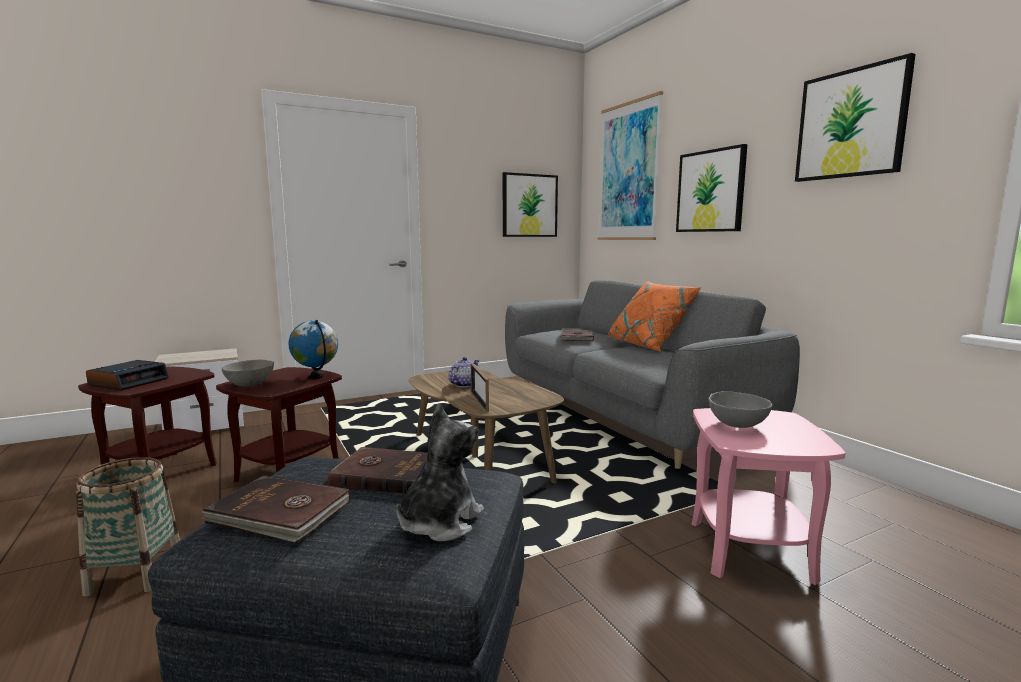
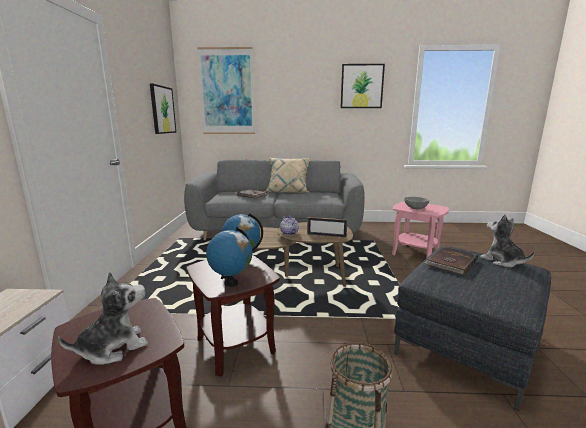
camera: 60 degrees left, 5 degrees up
alarm clock [86,360,169,390] -> plush toy [58,272,148,365]
brown book [202,475,350,542] -> none
grey bowl [222,360,274,387] -> globe [206,227,252,287]
orange pillow [607,281,702,351] -> beige pillow [266,157,311,193]
picture [676,144,747,232] -> none

